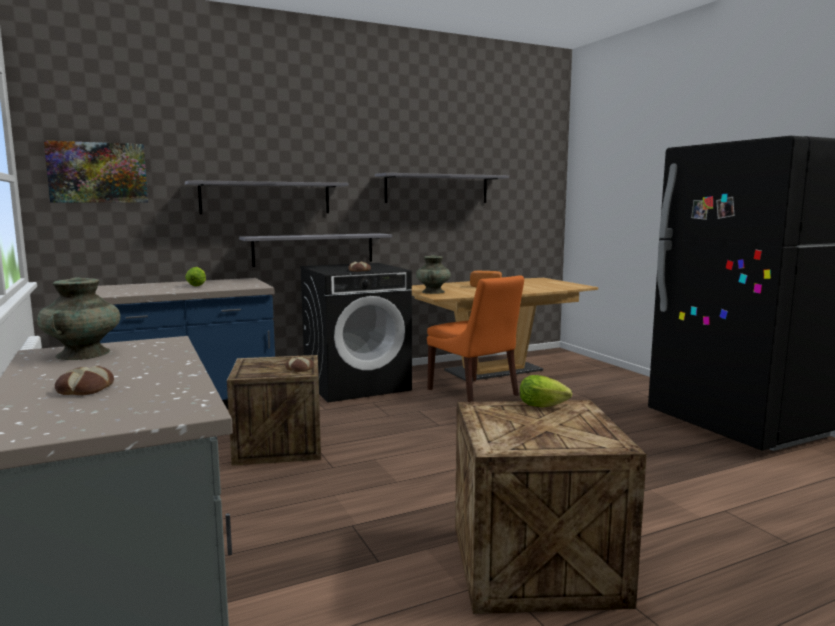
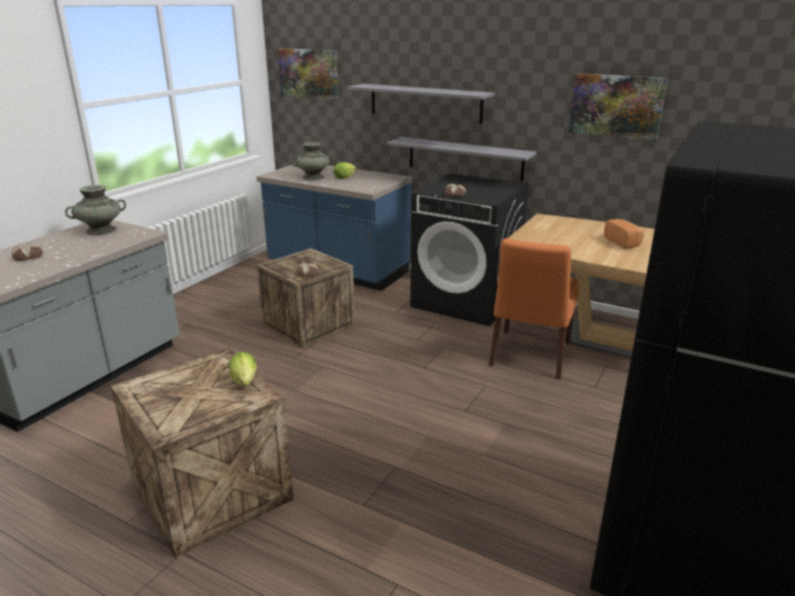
camera: 55 degrees right, 15 degrees up
grey shelf [375,173,509,203] -> picture [569,73,668,140]
turquoise vase [416,255,451,294] -> turquoise vase moved to [291,142,333,180]

